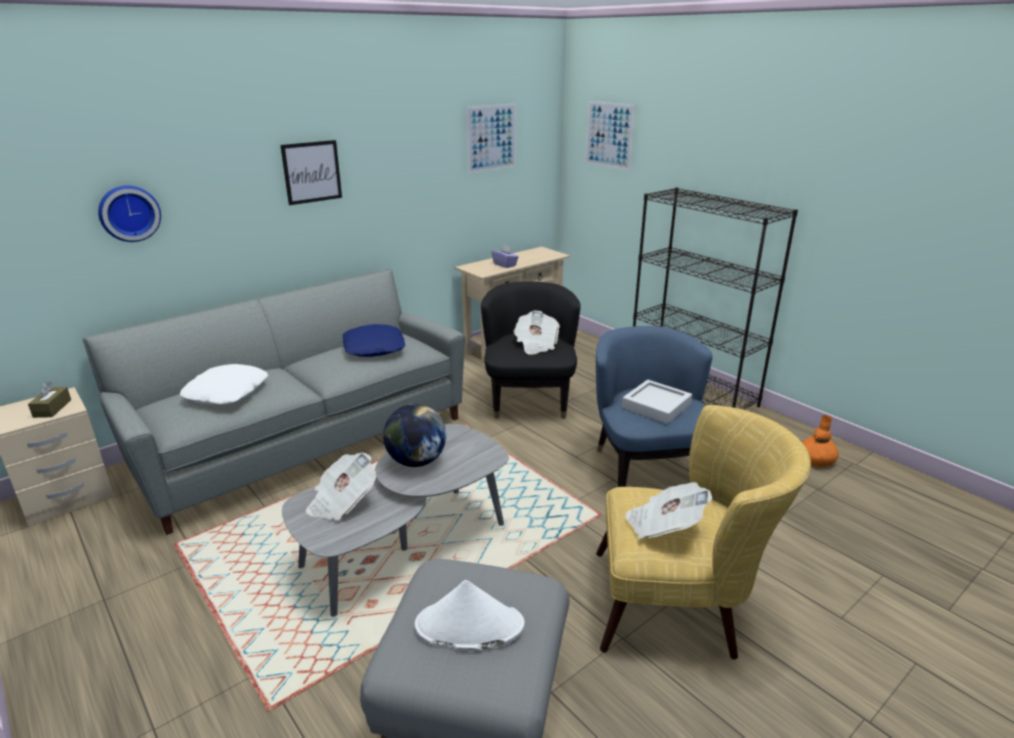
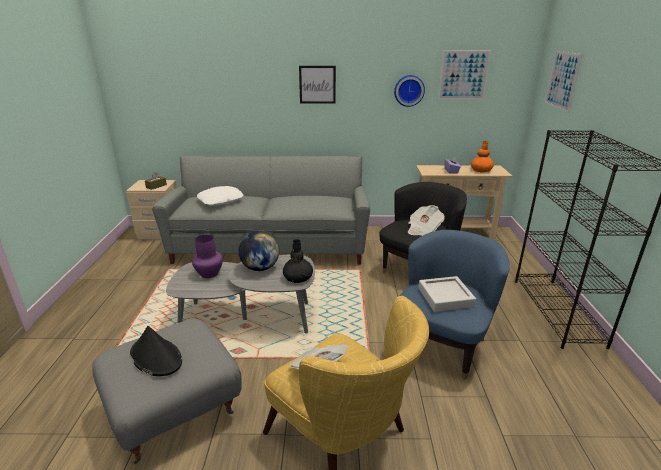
camera: 40 degrees right, 0 degrees up
wall clock [98,185,161,242] -> wall clock moved to [394,75,425,107]
newspaper [306,453,376,521] -> purple vase [192,235,223,278]
blue pillow [343,324,405,357] -> none
white hat [415,580,525,651] -> black hat [130,326,182,376]
orange vase [802,415,839,467] -> orange vase moved to [471,141,494,172]
none -> black vase [283,239,313,283]

